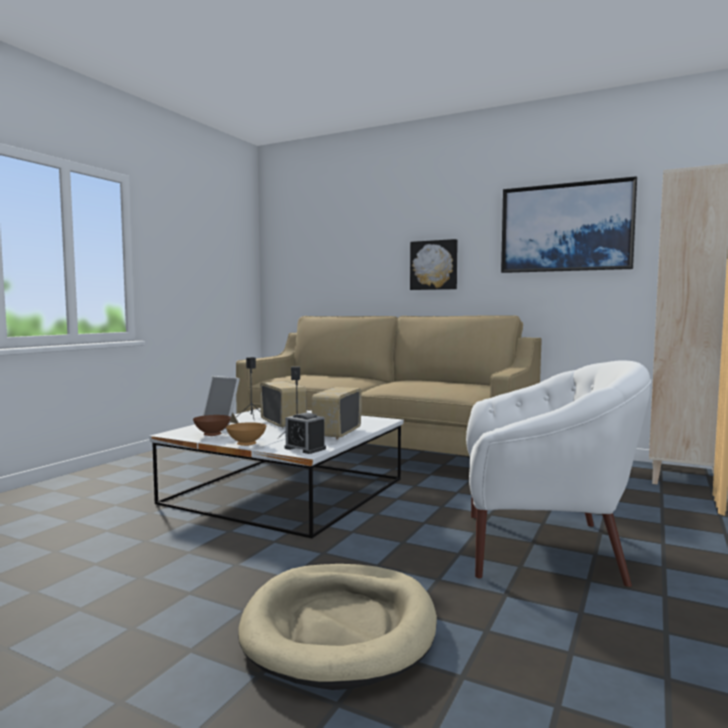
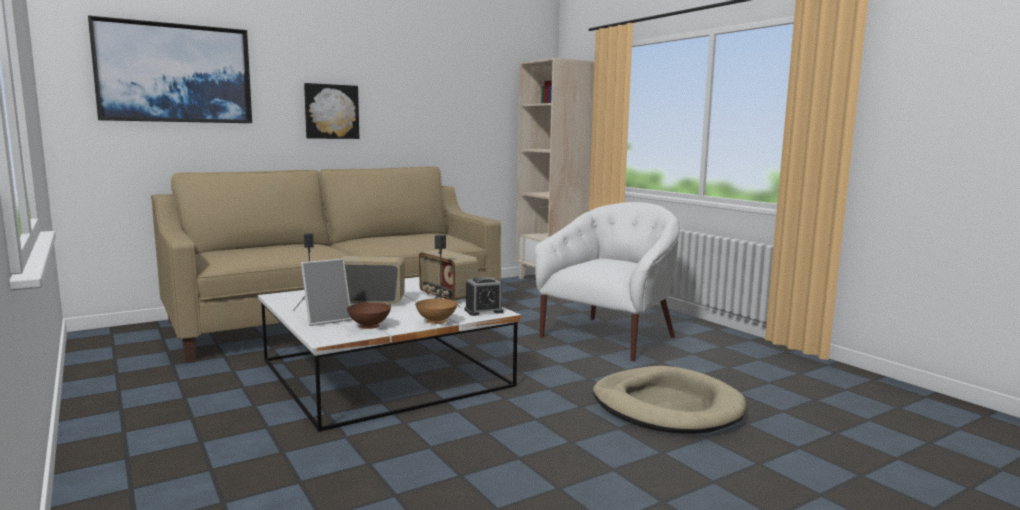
camera: 60 degrees left, 5 degrees up
picture [501,176,637,273] -> picture moved to [88,15,252,123]

